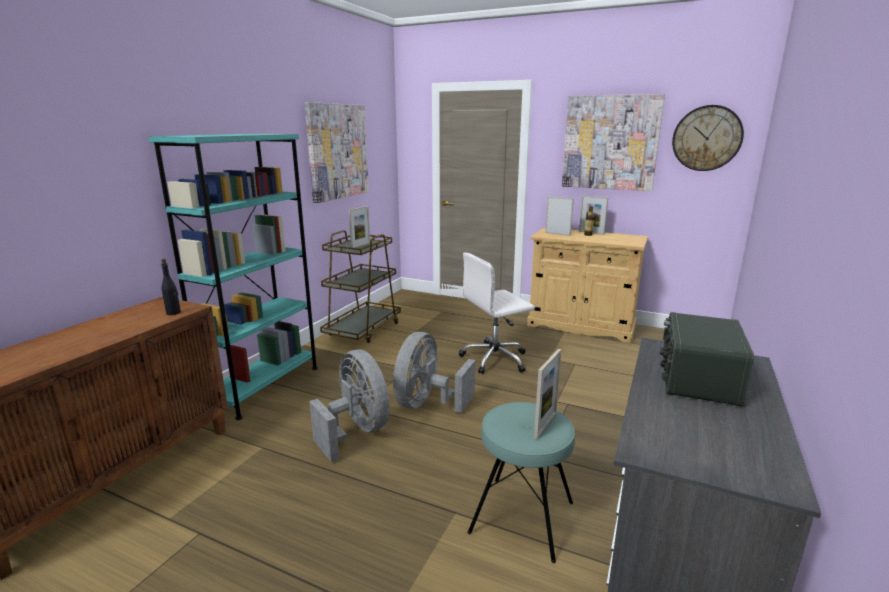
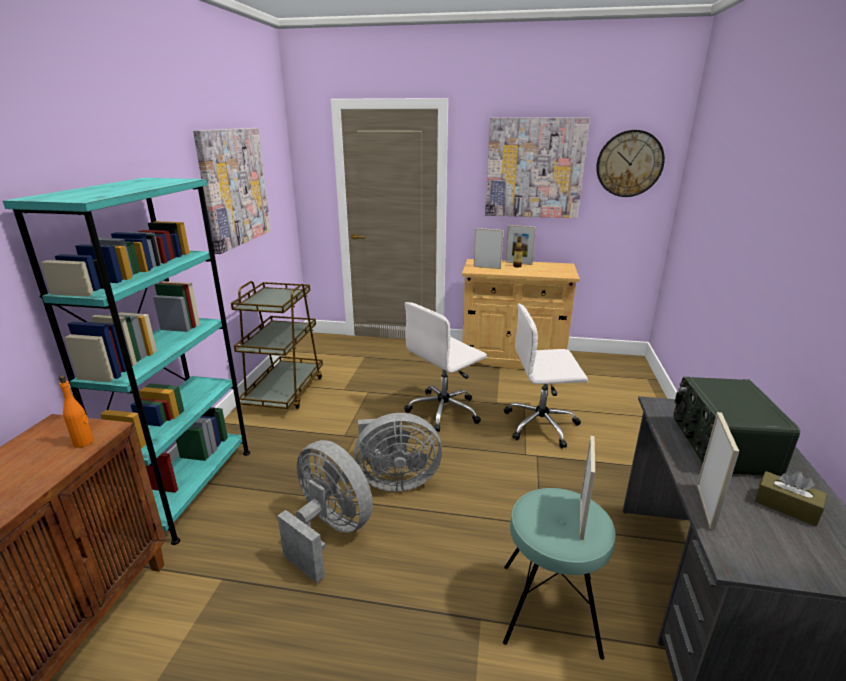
camera: 15 degrees left, 5 degrees up
black bottle [161,259,181,315] -> orange bottle [59,375,94,448]
picture frame [349,206,370,248] -> picture frame moved to [697,412,739,530]
grey fan [393,332,475,413] -> grey fan turned 105 degrees counterclockwise [354,413,442,492]
none -> white office chair [504,303,588,448]
none -> brown tissue box [755,471,827,526]

